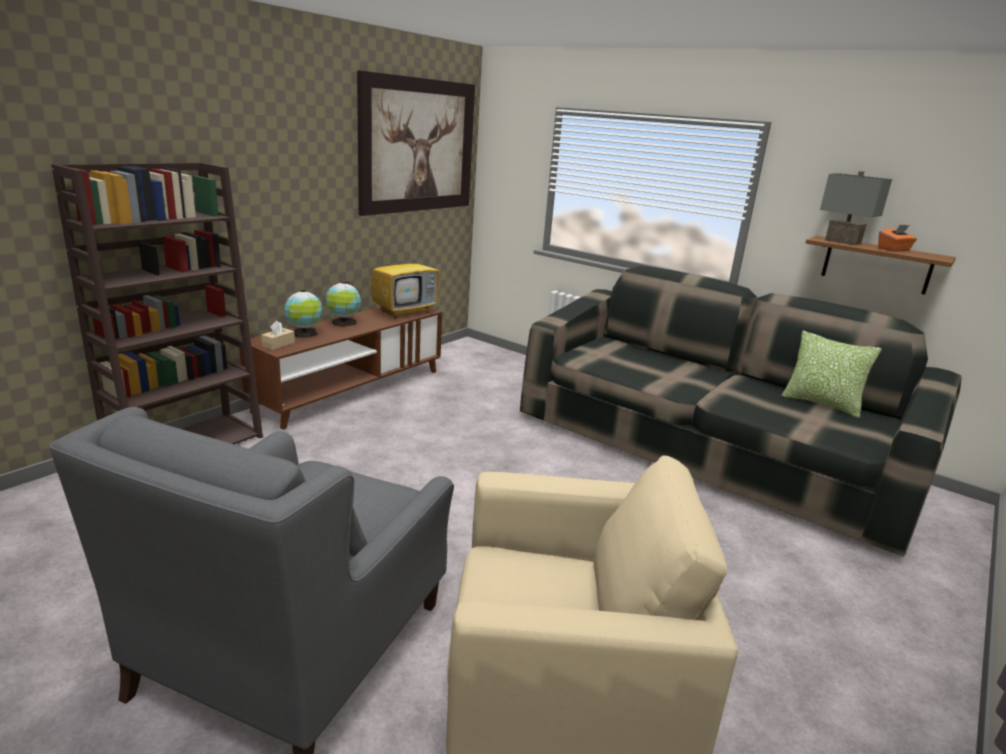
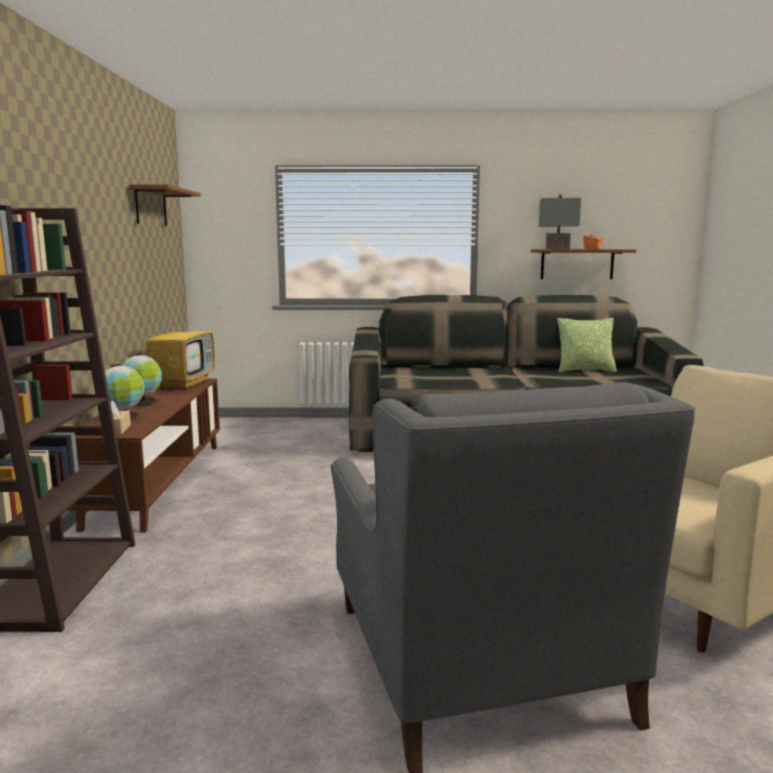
camera: 35 degrees left, 10 degrees down
picture [357,70,475,216] -> brown shelf [129,184,201,226]

